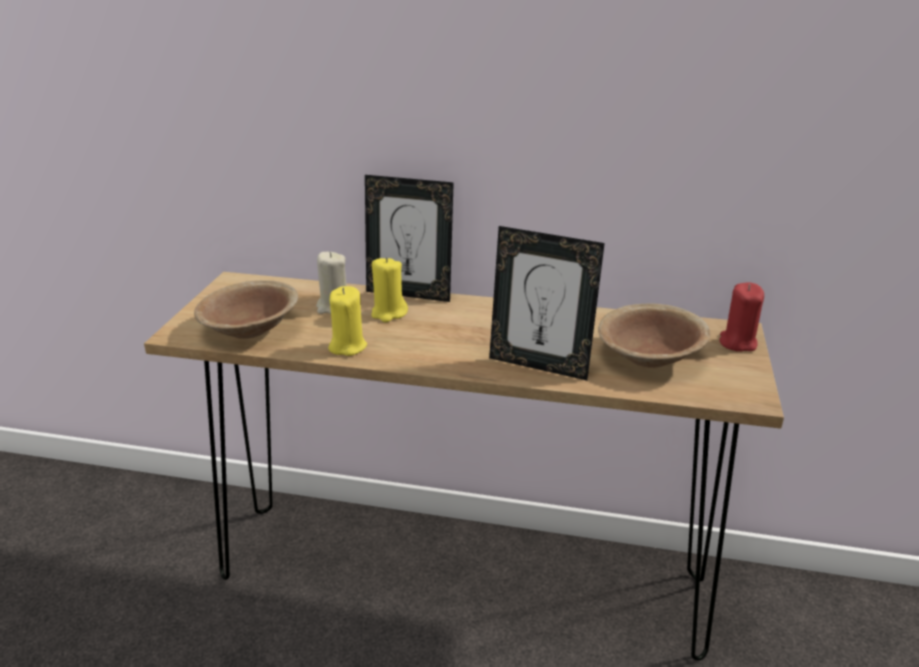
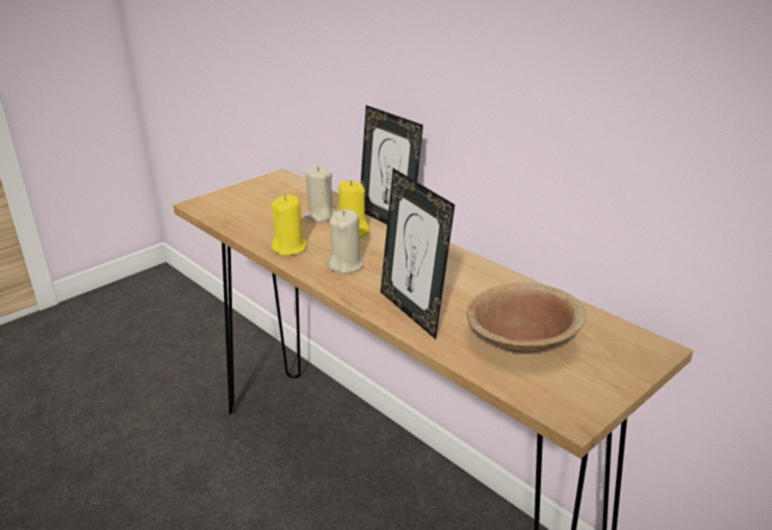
camera: 35 degrees right, 0 degrees up
brown bowl [194,280,298,339] -> none
red candle [719,283,764,352] -> none
none -> beige candle [328,209,363,274]

